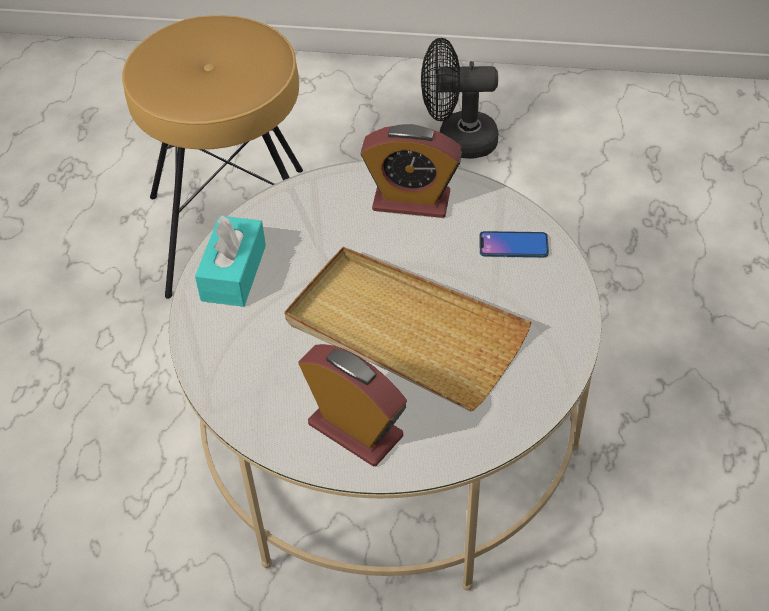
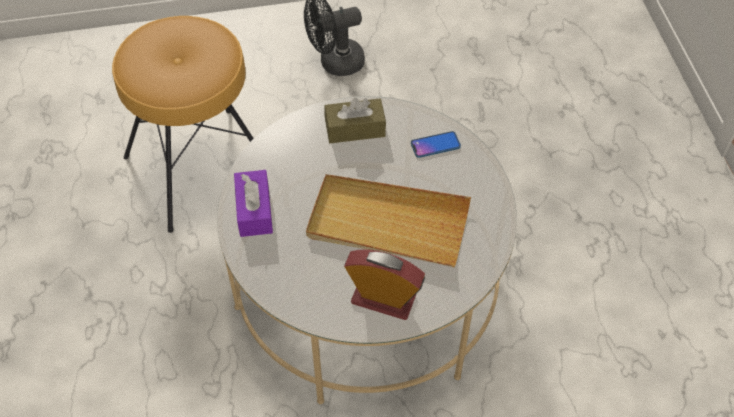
camera: 20 degrees left, 5 degrees up
turquoise tissue box [195,215,266,307] -> purple tissue box [234,170,273,237]
alarm clock [360,124,462,218] -> brown tissue box [324,98,386,143]

